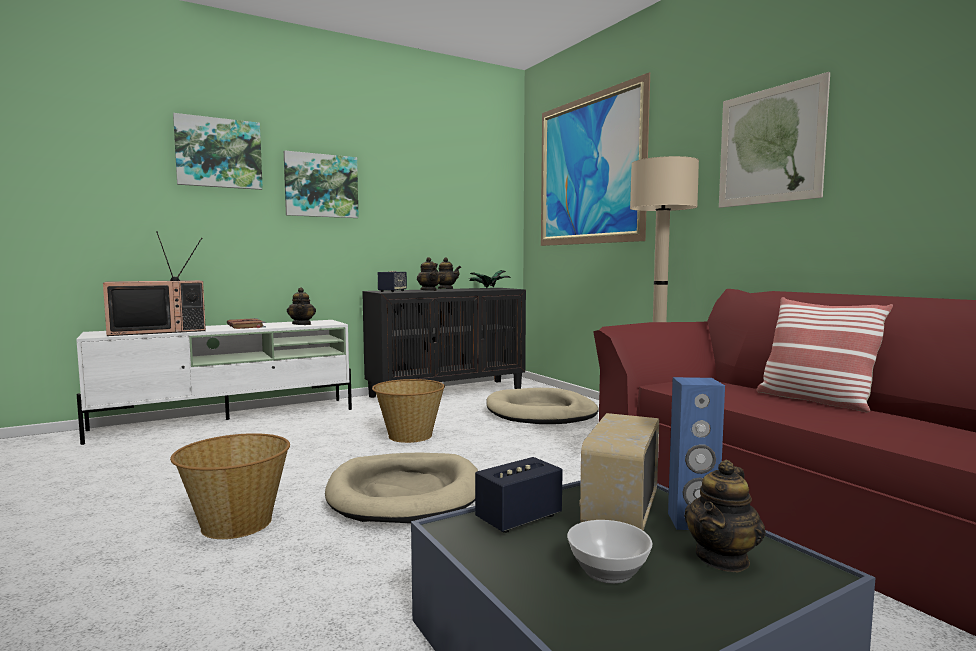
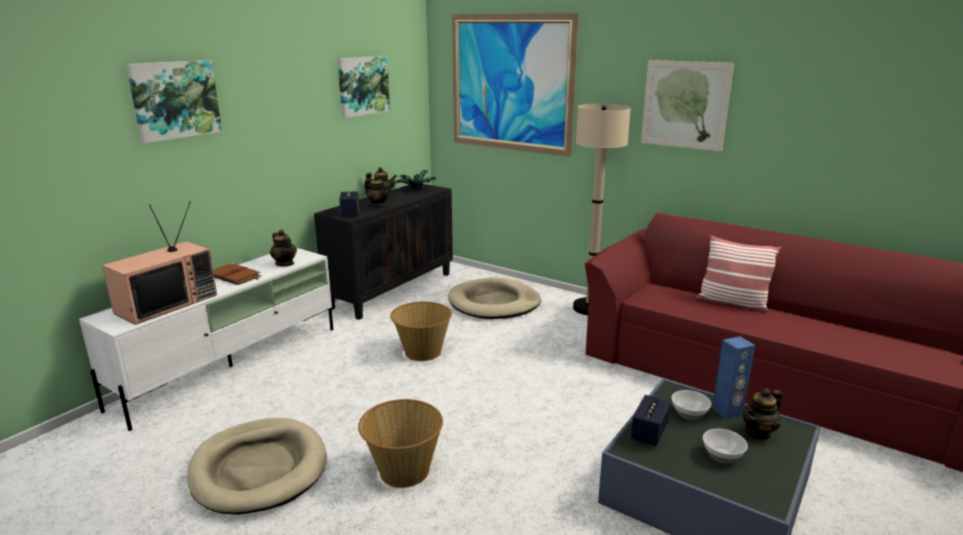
camera: 25 degrees left, 15 degrees up
picture [284,151,359,218] -> picture moved to [337,56,390,118]
beige dog bed [325,453,478,524] -> beige dog bed moved to [187,418,327,515]
radio [579,413,659,531] -> bowl [671,390,712,420]
teapot [684,459,766,573] -> teapot turned 45 degrees clockwise [742,388,782,441]

